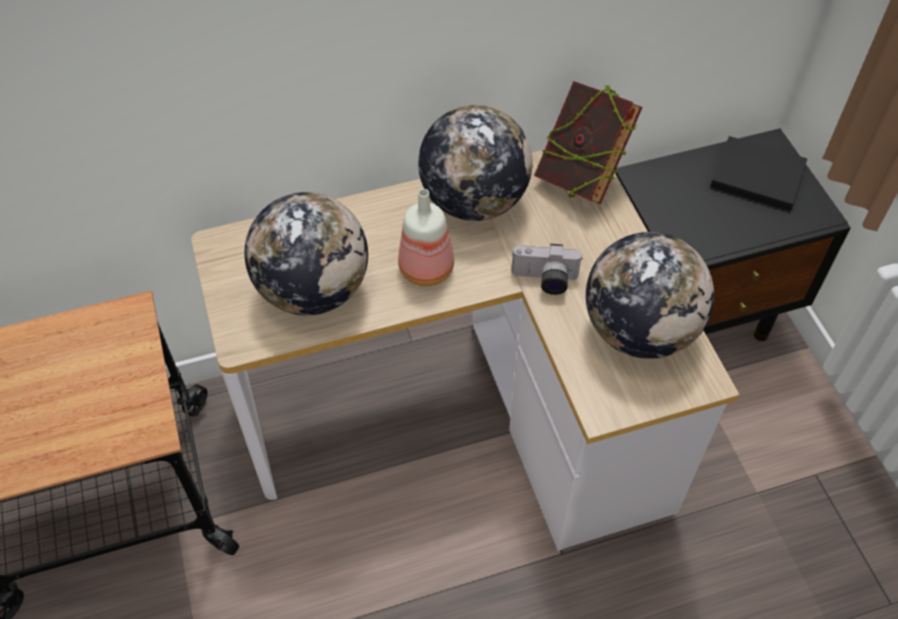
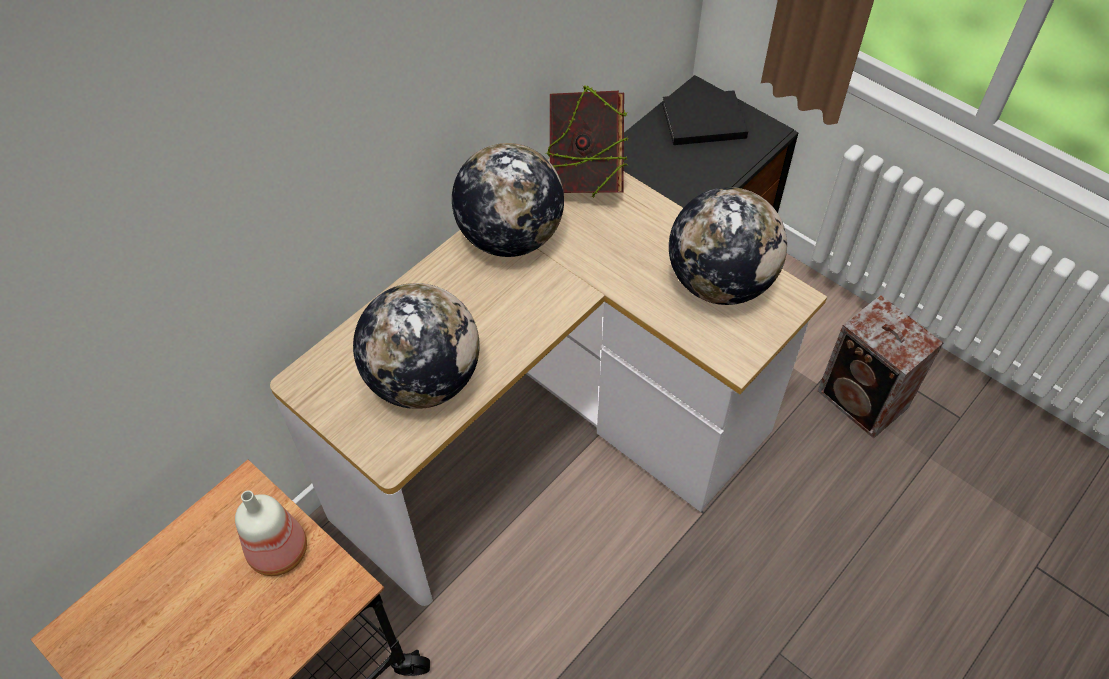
camera: 30 degrees left, 0 degrees up
bottle [398,189,454,286] -> bottle moved to [235,490,307,576]
camera [511,244,583,295] -> none
none -> speaker [818,295,943,439]

